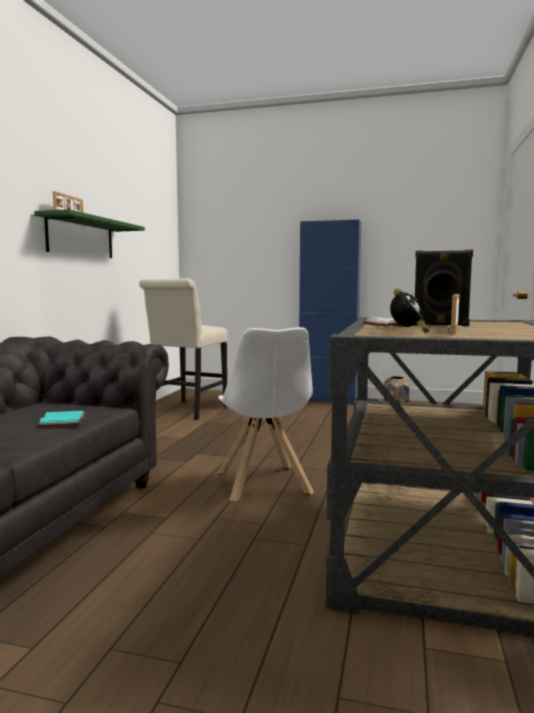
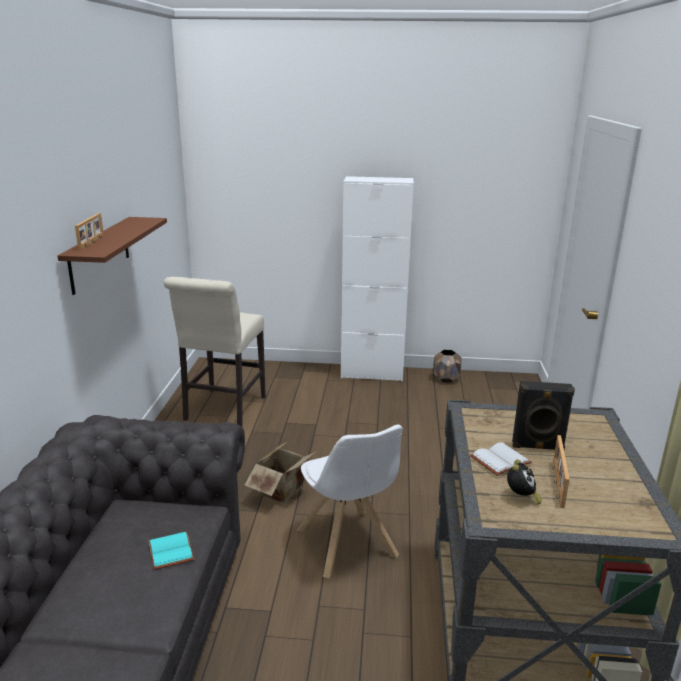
camera: 10 degrees left, 15 degrees up
green shelf [34,209,145,258] -> brown shelf [57,217,167,295]
blue cabinet [299,219,361,403] -> white cabinet [341,176,414,382]
none -> cardboard box [245,442,315,503]

